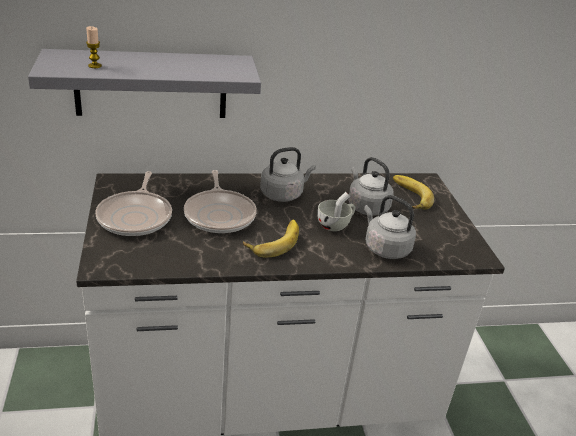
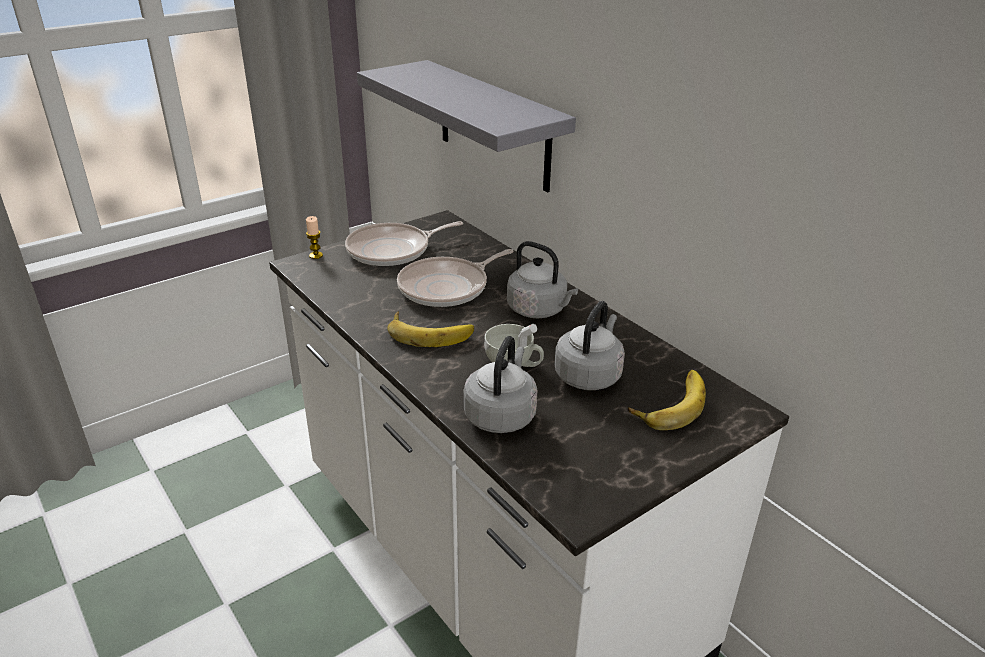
camera: 65 degrees right, 0 degrees up
candle [86,26,102,68] -> candle moved to [306,216,323,259]

